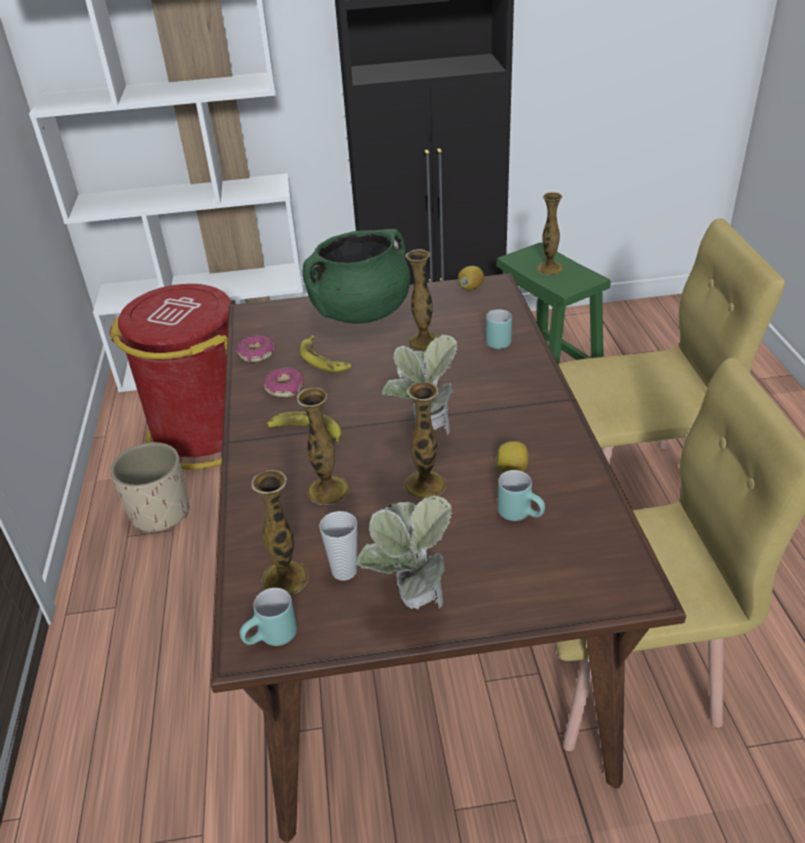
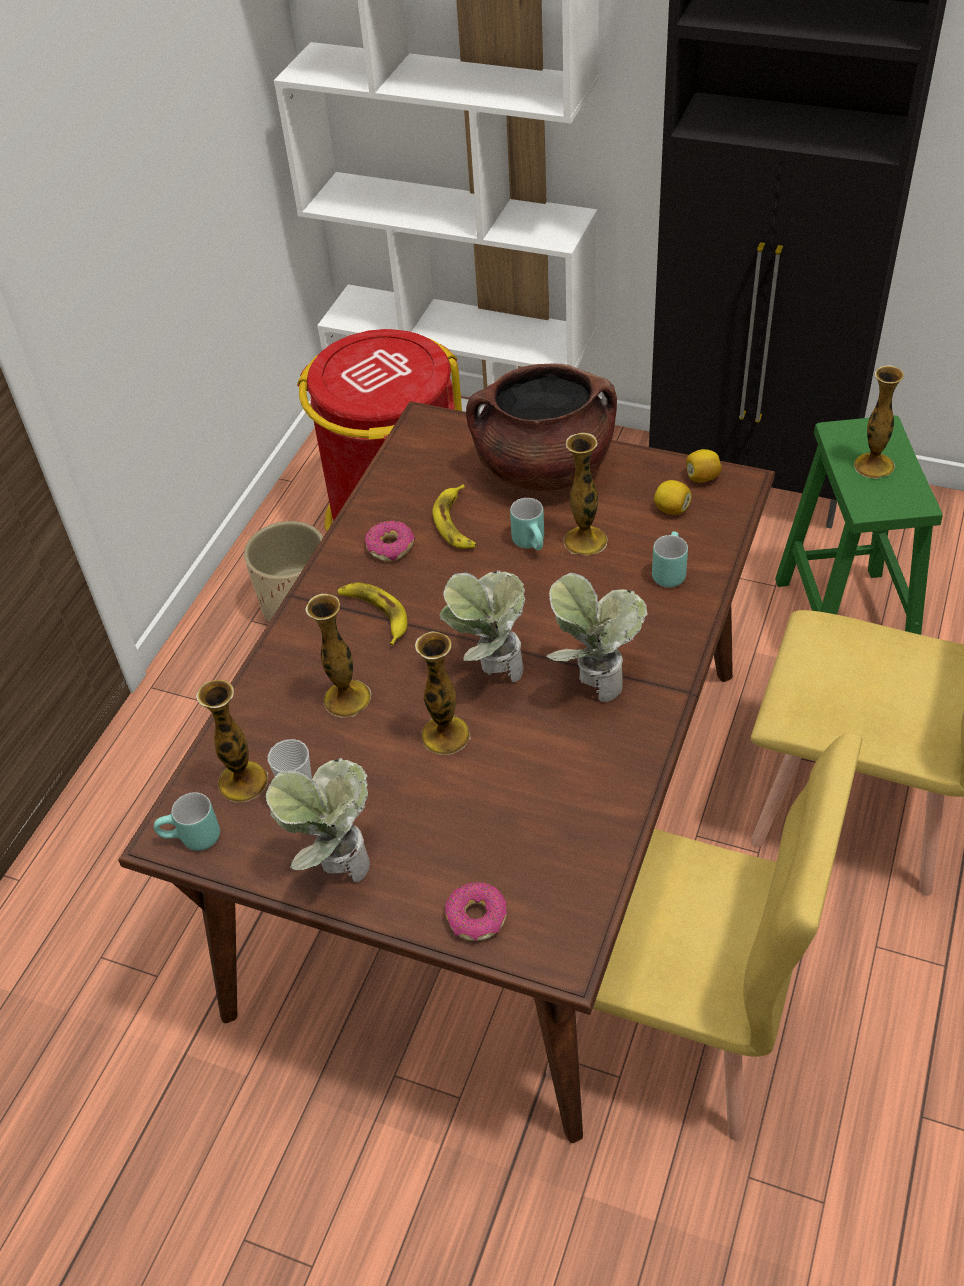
camera: 30 degrees right, 10 degrees up
donut [236,335,274,362] -> donut moved to [445,882,507,941]
green cooking pot [302,229,411,323] -> brown cooking pot [466,364,617,491]
lemon [495,441,528,472] -> lemon moved to [654,480,692,515]
turquoise mug [497,470,545,521] -> turquoise mug moved to [510,498,544,550]
none -> potted plant [546,573,647,702]

